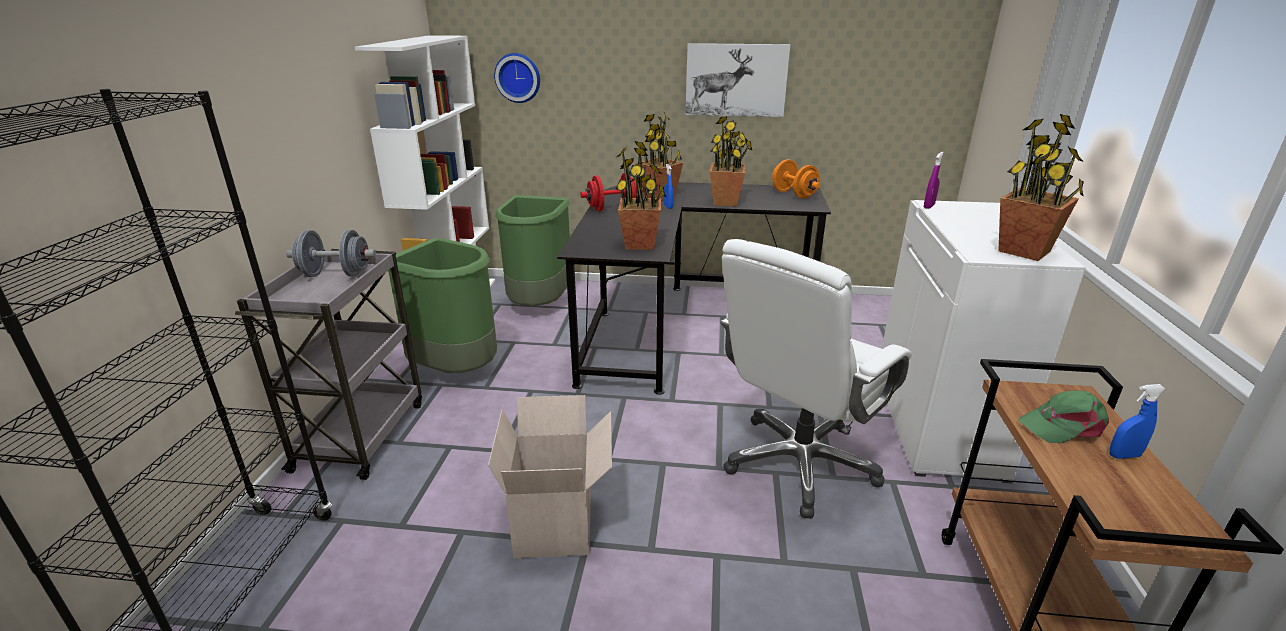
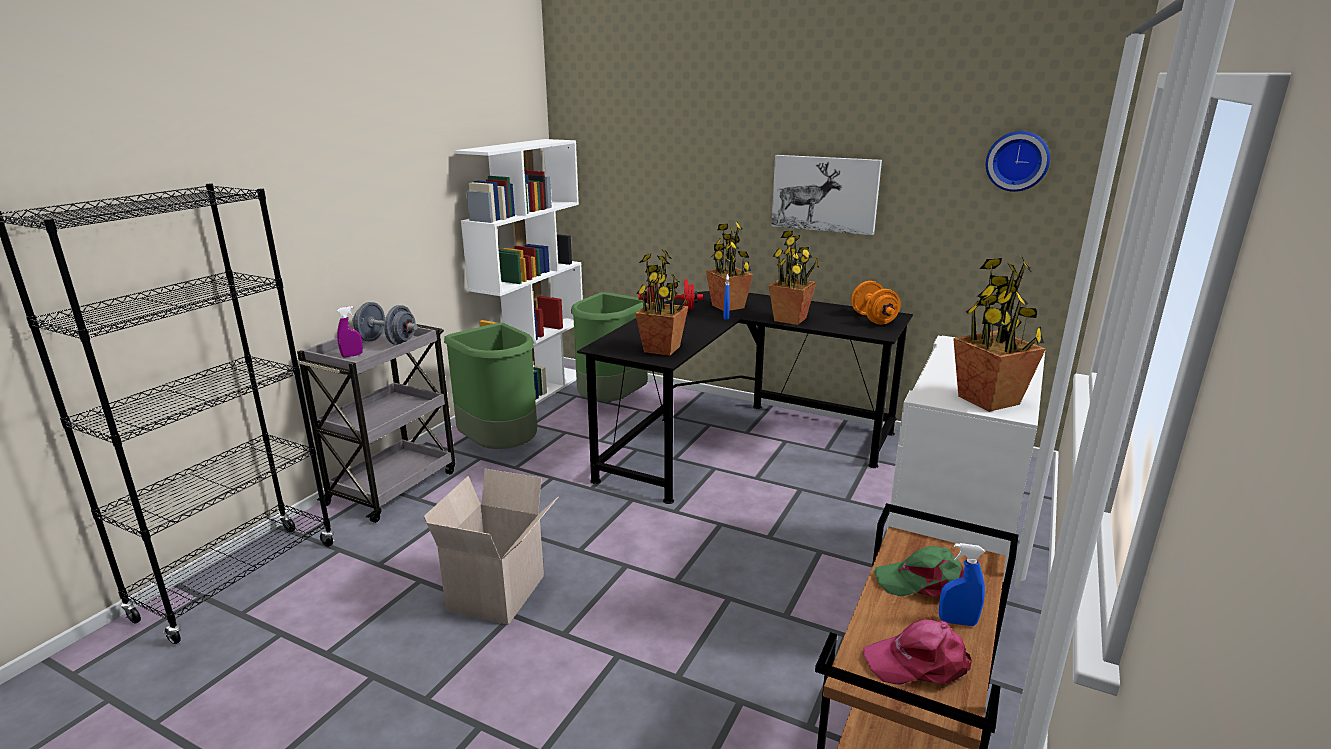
camera: 20 degrees right, 5 degrees down
wall clock [494,53,540,103] -> wall clock moved to [986,131,1050,192]
white office chair [720,239,912,519] -> none
purple spray bottle [924,152,944,209] -> purple spray bottle moved to [337,306,363,358]
none -> pink cap [863,619,972,685]

